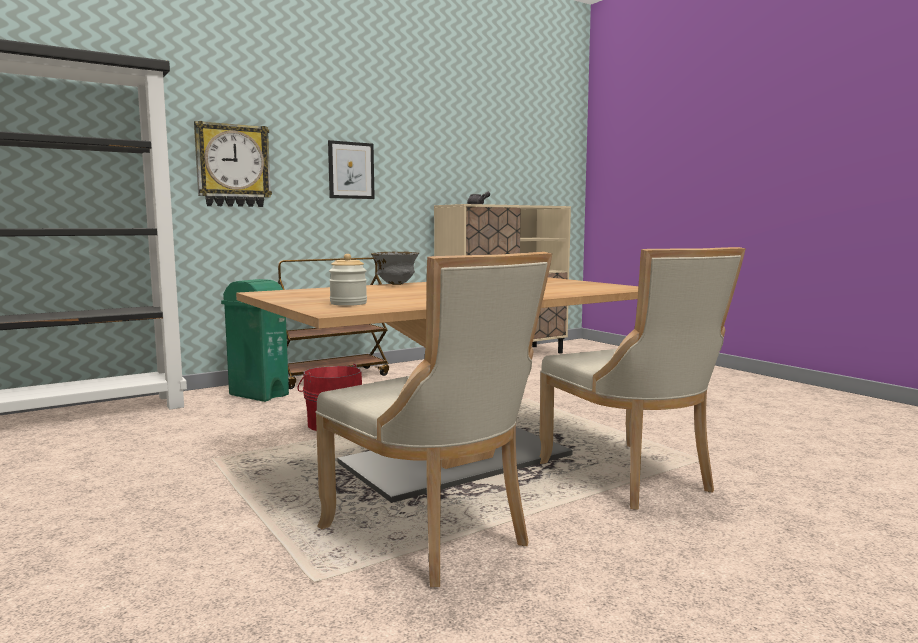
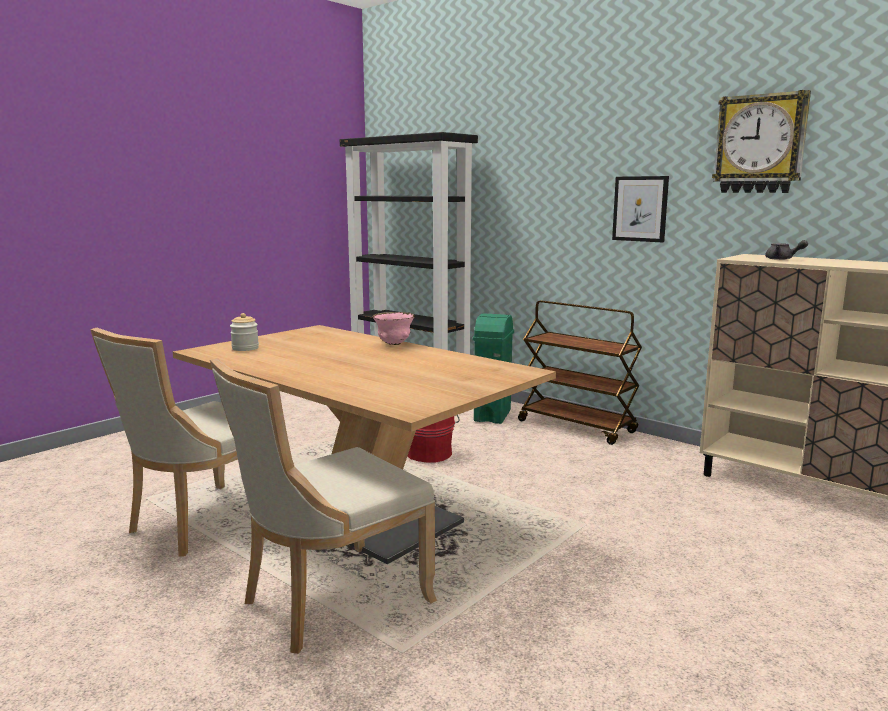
camera: 75 degrees right, 5 degrees up
wall clock [194,121,272,207] -> wall clock moved to [712,90,811,193]
grey bowl [371,252,419,285] -> pink bowl [372,312,415,345]

